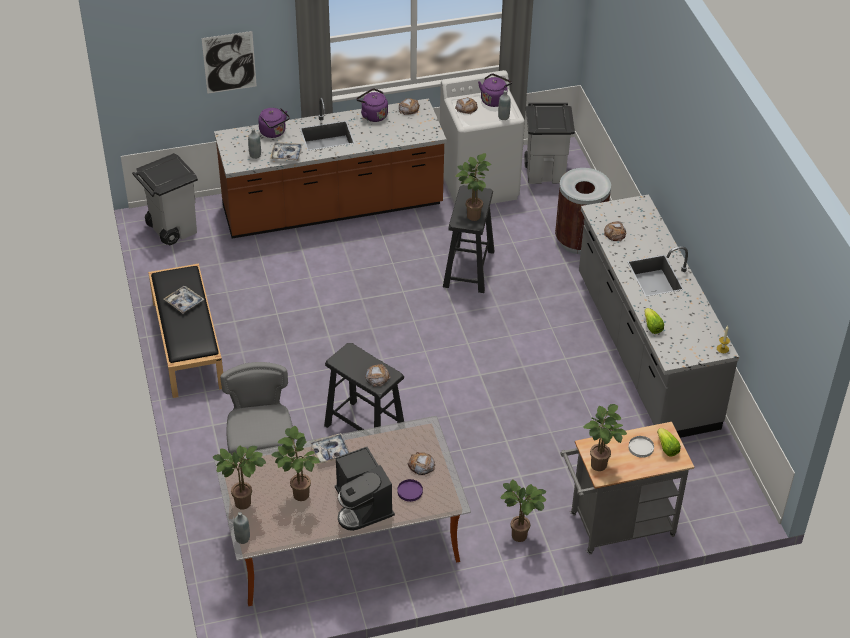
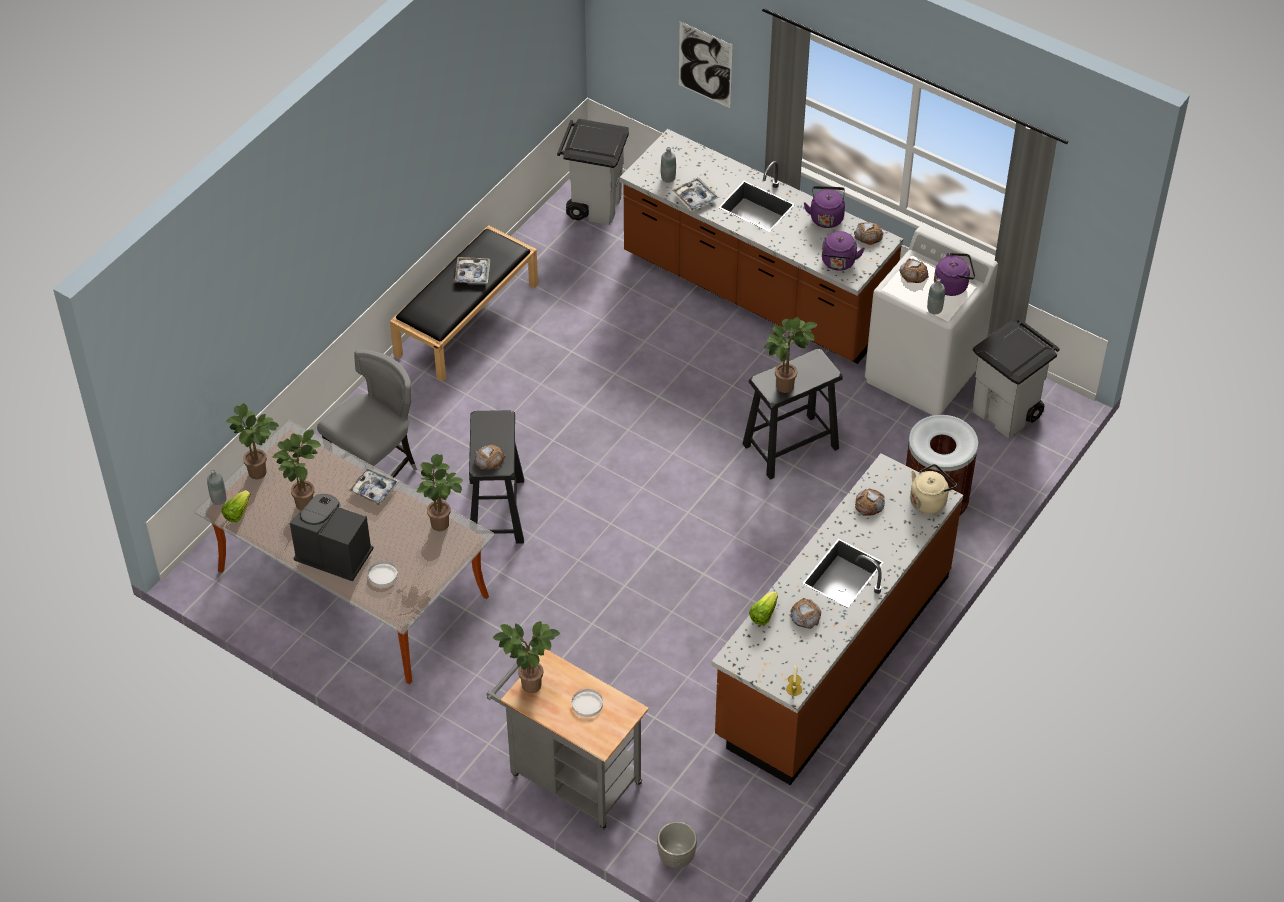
camera: 50 degrees right, 5 degrees up
purple kettle [258,108,290,138] -> purple kettle moved to [822,231,865,271]
coffee machine [335,447,395,531] -> coffee machine turned 90 degrees clockwise [290,494,374,581]
purple plate [397,479,423,502] -> white plate [368,561,398,587]
bread [407,452,436,475] -> bread moved to [790,598,821,629]
potted plant [500,479,546,542] -> potted plant moved to [417,454,463,531]
grey counter [579,194,739,438] -> brown counter [711,454,963,785]
lettuce [657,428,681,456] -> lettuce moved to [222,490,251,523]
none -> planter [657,822,697,868]
none -> beige kettle [910,464,957,514]

